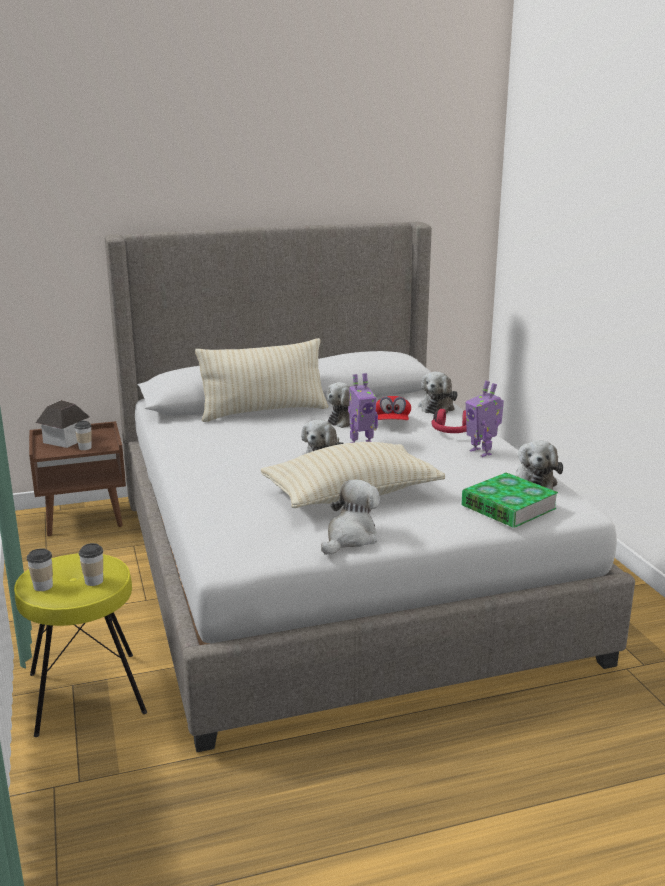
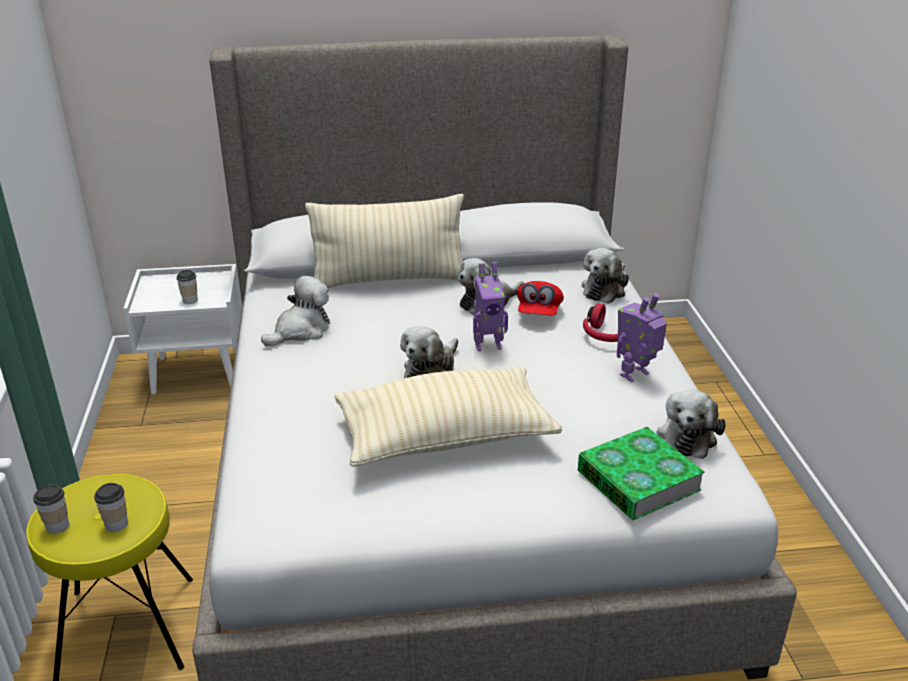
camera: 10 degrees right, 10 degrees up
brown nightstand [29,421,126,536] -> white nightstand [123,264,242,394]
toy house [36,400,90,448] -> none
plush toy [321,479,380,555] -> plush toy moved to [261,276,330,346]
toy robot [466,380,504,457] -> toy robot turned 75 degrees clockwise [617,293,667,382]

